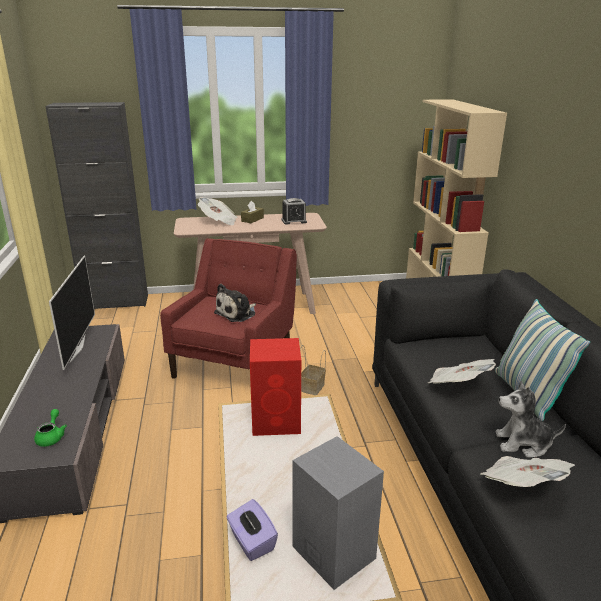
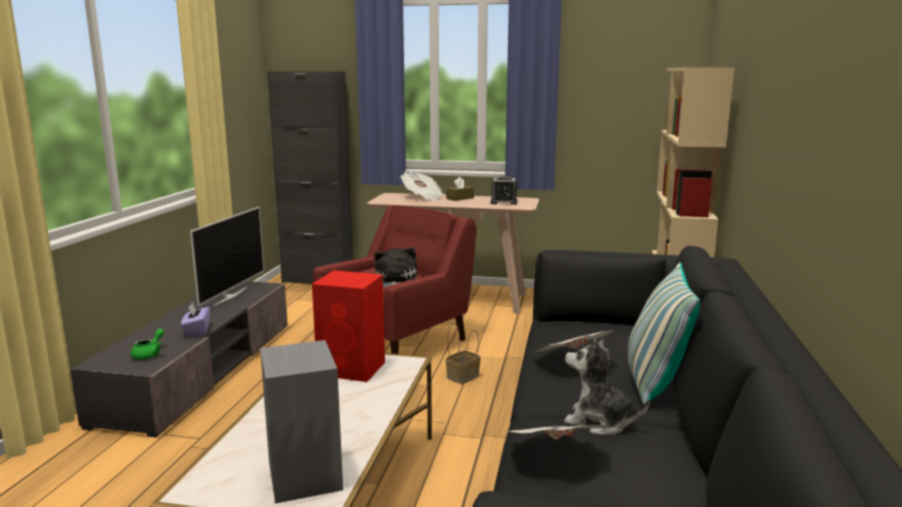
camera: 20 degrees right, 10 degrees down
plush toy [214,284,256,322] -> plush toy turned 120 degrees clockwise [374,247,417,287]
purple tissue box [227,499,278,561] -> purple tissue box moved to [181,302,210,337]

